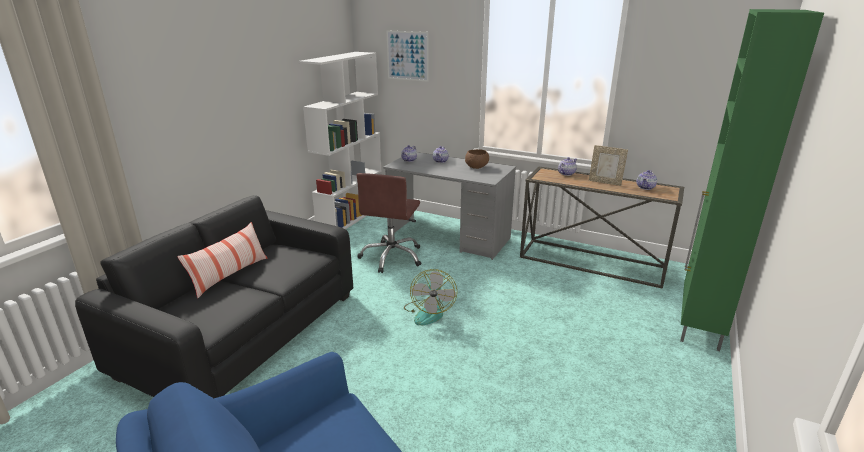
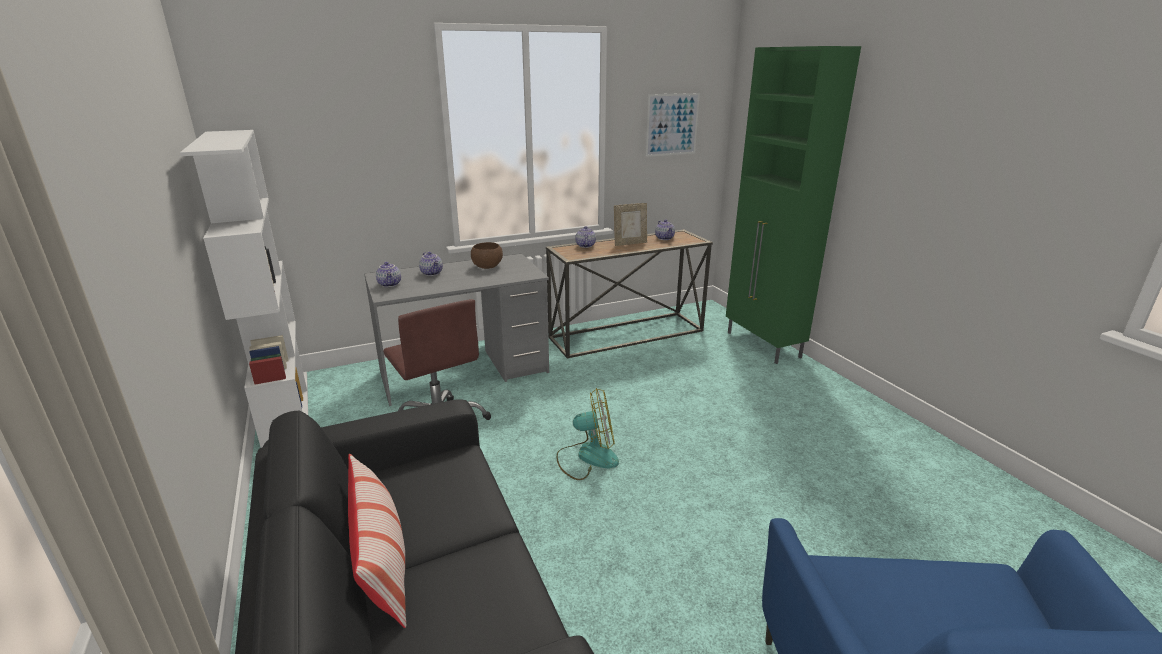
camera: 50 degrees left, 0 degrees up
picture [387,31,428,82] -> picture moved to [645,93,700,157]
fan [404,269,457,325] -> fan turned 45 degrees counterclockwise [556,388,619,480]

